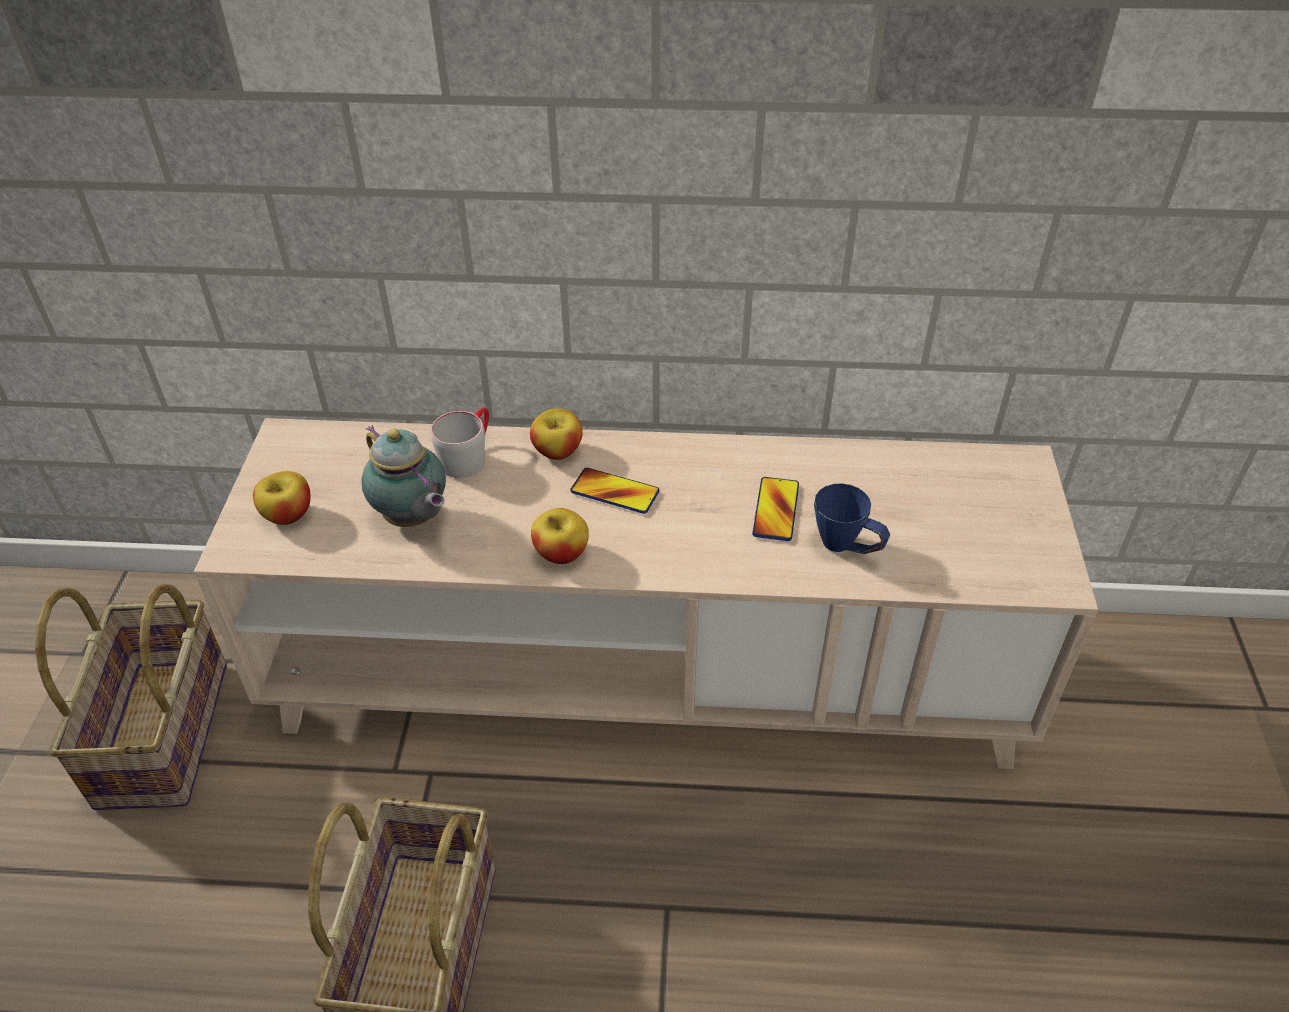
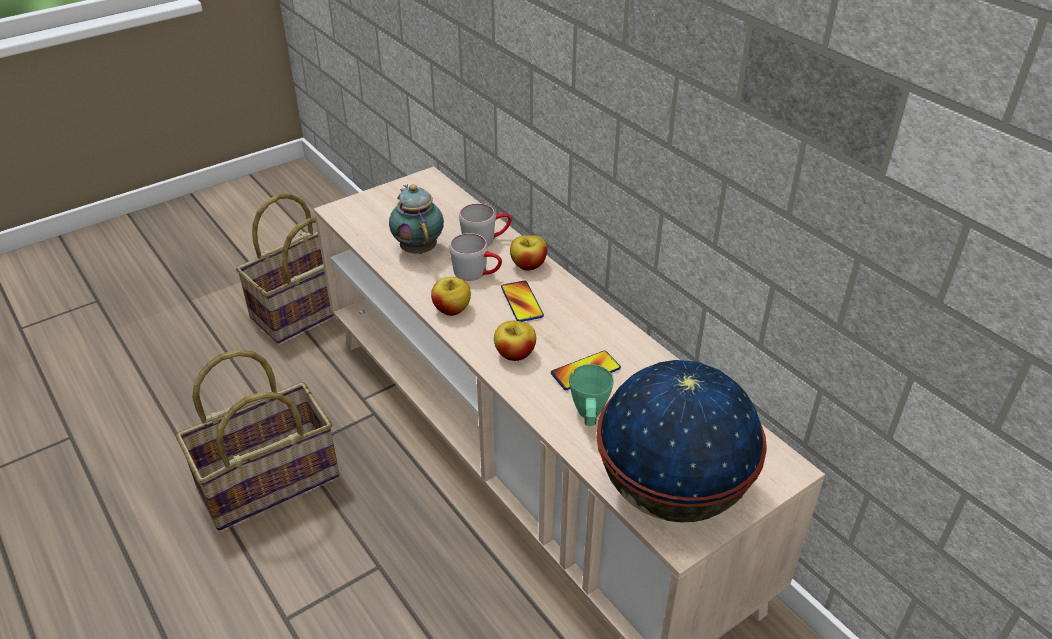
camera: 50 degrees right, 5 degrees down
apple [253,471,311,525] -> apple moved to [494,321,536,361]
teapot [361,425,446,527] -> teapot turned 150 degrees clockwise [389,184,444,254]
blue mug [814,483,890,554] -> green mug [569,364,614,426]
none -> grey mug [449,233,502,281]
none -> globe [597,360,767,522]

